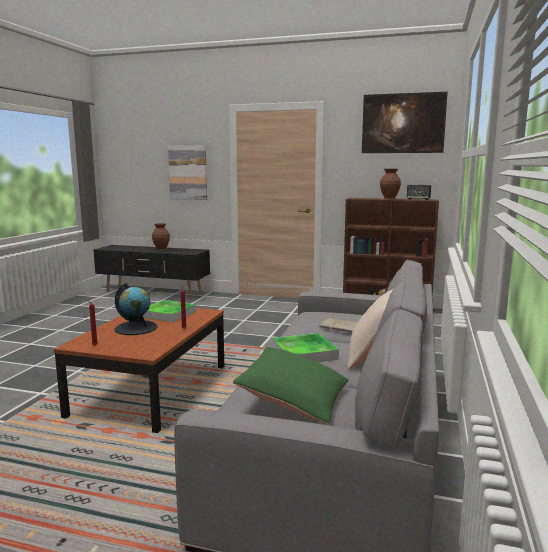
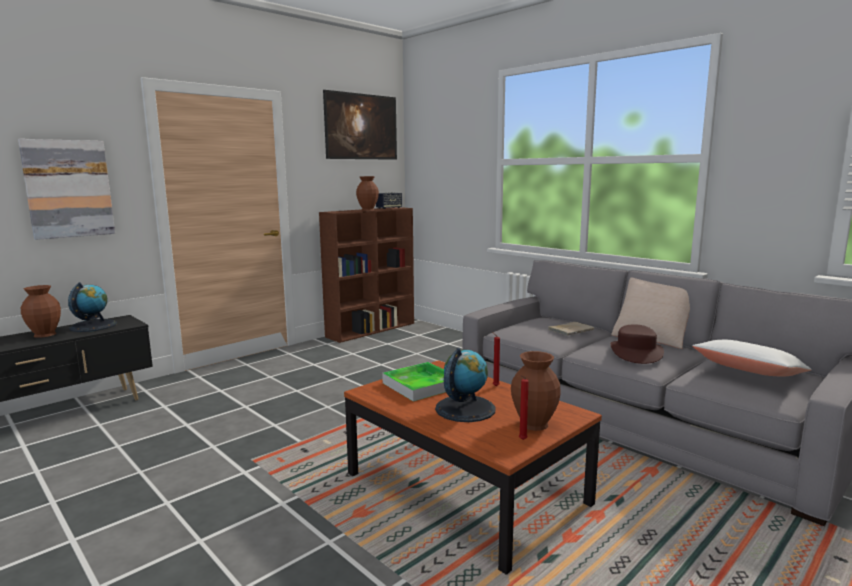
camera: 60 degrees left, 0 degrees up
green pillow [233,347,348,424] -> white pillow [692,340,812,376]
tray [272,333,339,362] -> brown hat [610,324,664,364]
none -> globe [68,282,117,332]
none -> brown vase [511,351,560,431]

